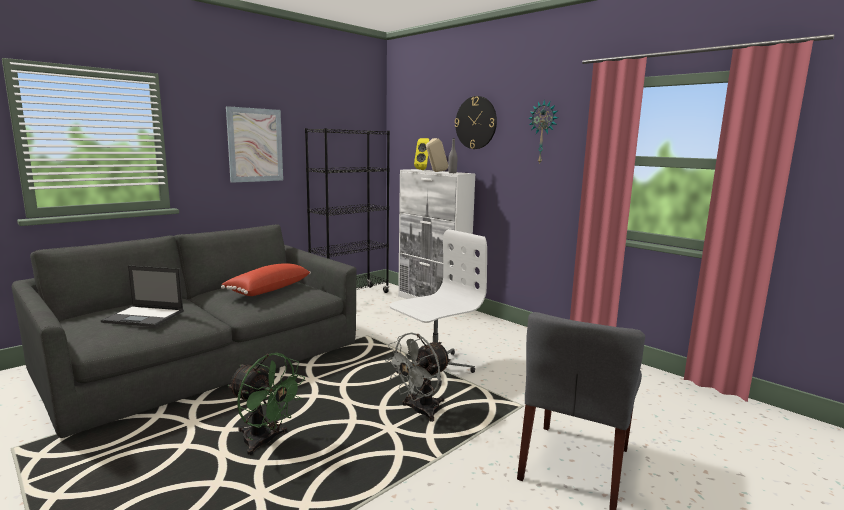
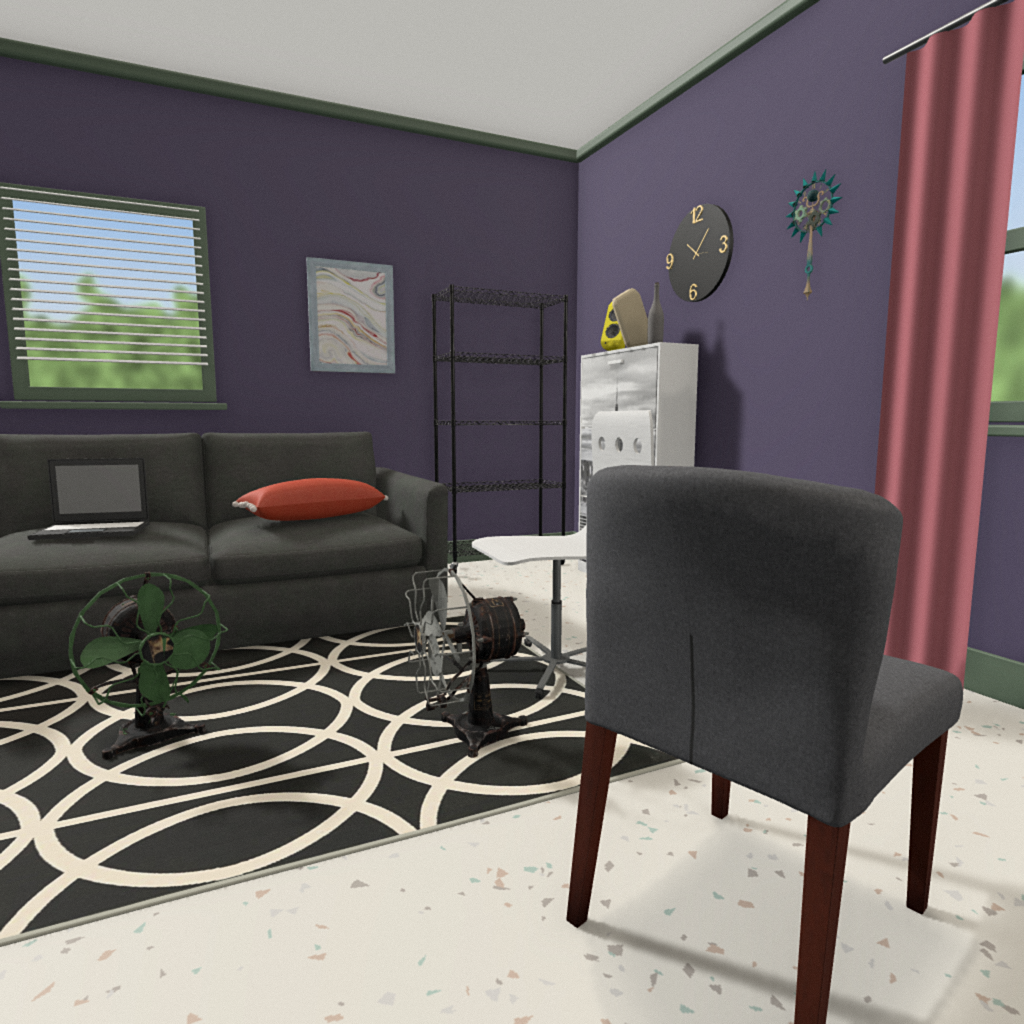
camera: 20 degrees right, 5 degrees down
laptop [101,265,184,327] -> laptop turned 45 degrees counterclockwise [27,458,150,540]

